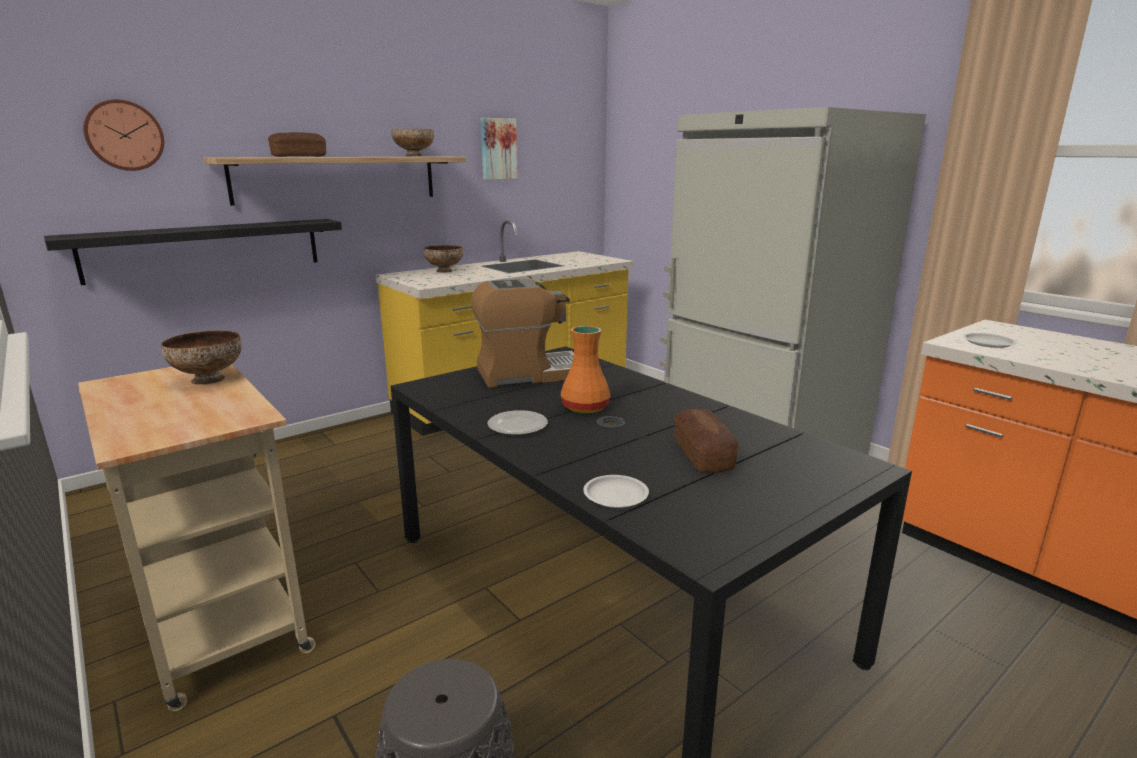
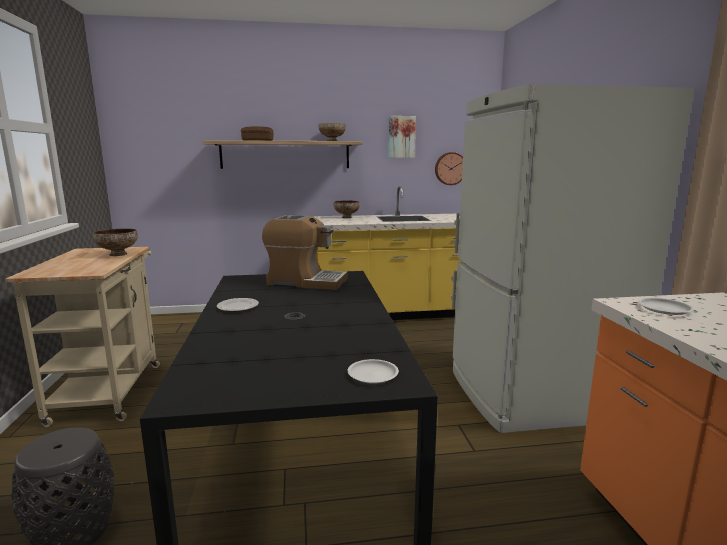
camera: 30 degrees right, 5 degrees down
black shelf [44,219,342,285] -> none
wall clock [83,99,164,171] -> wall clock moved to [435,152,463,185]
orange vase [561,326,611,413] -> none
white plate [583,475,649,508] -> white plate moved to [347,359,399,384]
bread [674,409,739,473] -> none

